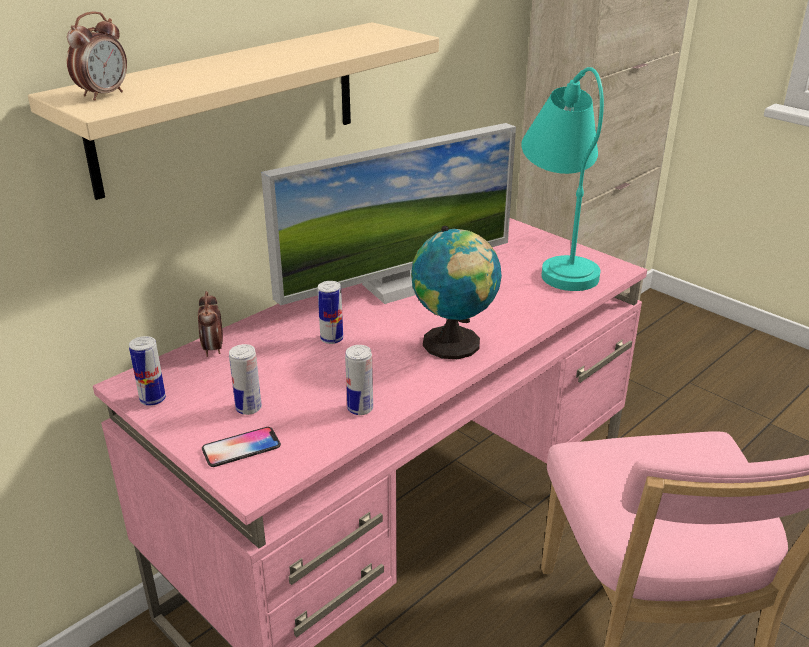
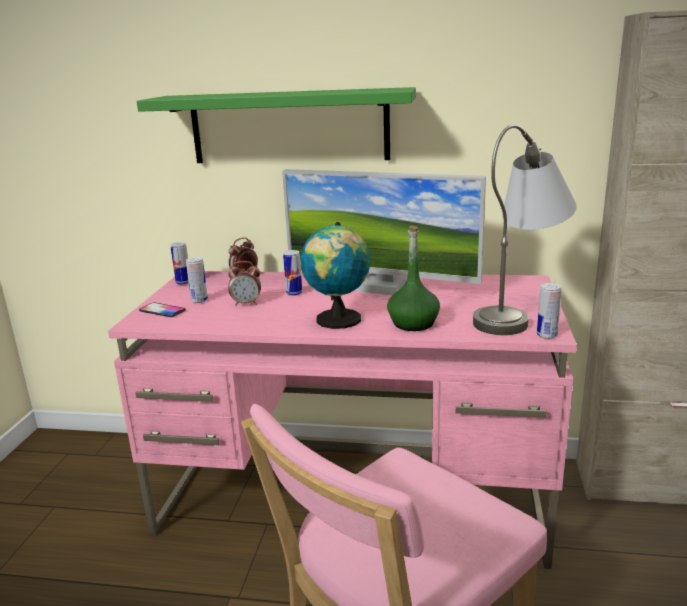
camera: 55 degrees right, 10 degrees down
beige shelf [28,22,439,200] -> green shelf [137,87,416,163]
alarm clock [67,12,127,101] -> alarm clock moved to [228,261,261,306]
can [345,345,373,415] -> can moved to [537,283,561,339]
turquoise table lamp [521,67,604,291] -> grey table lamp [473,124,577,335]
none -> green bottle [387,226,440,331]

